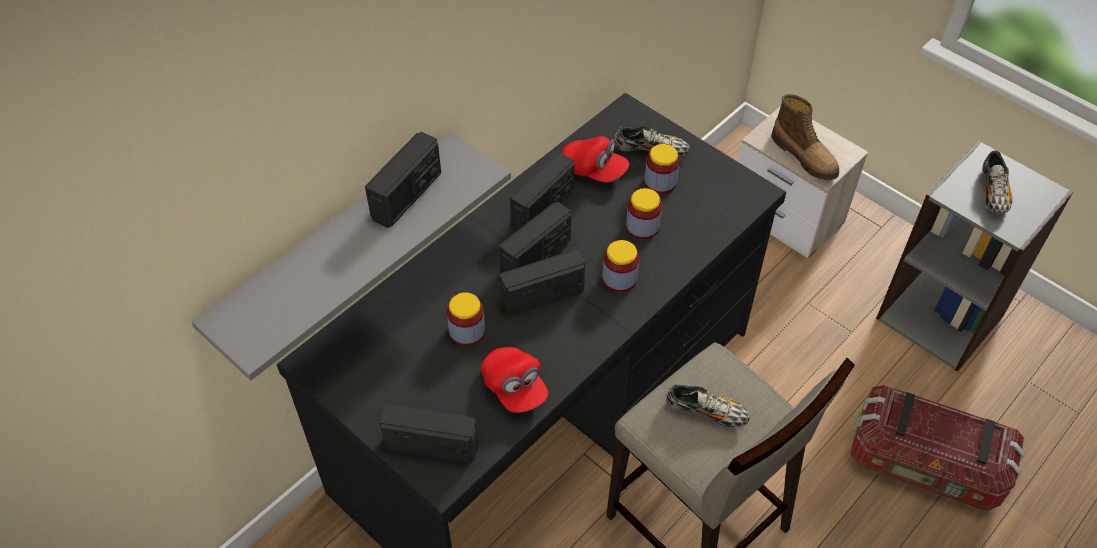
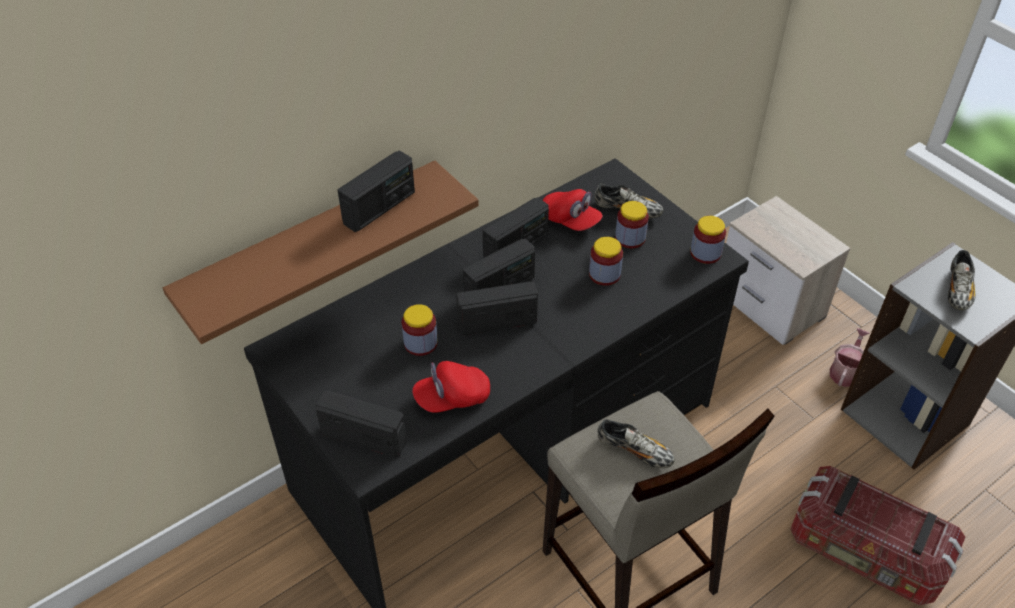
camera: 10 degrees right, 5 degrees down
grey shelf [192,132,511,381] -> brown shelf [163,160,479,344]
red cap [481,347,548,413] -> red cap turned 90 degrees clockwise [412,361,490,413]
jar [602,240,639,292] -> jar moved to [690,216,726,264]
boot [772,94,839,180] -> none
none -> watering can [830,328,870,387]

